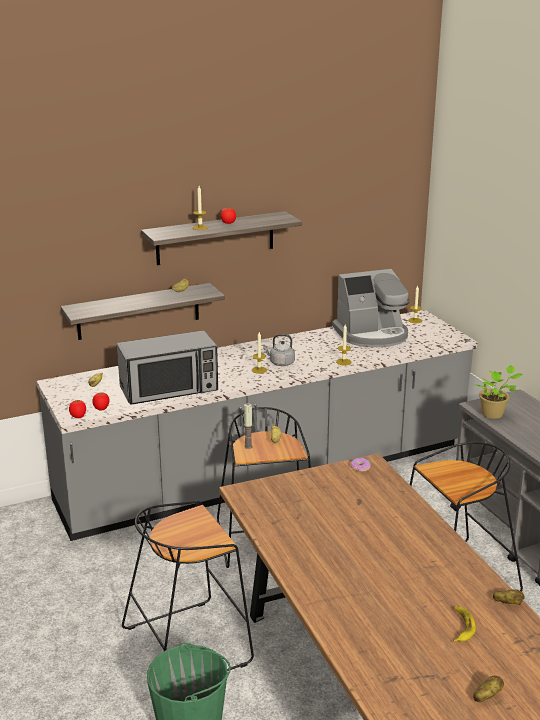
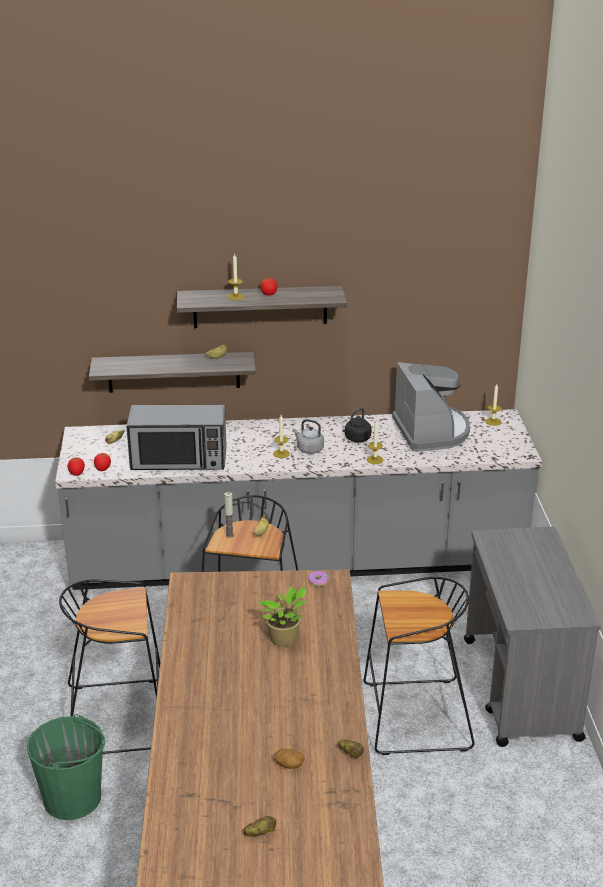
camera: 20 degrees right, 5 degrees up
coffee machine [332,269,410,347] -> coffee machine turned 105 degrees counterclockwise [392,362,470,452]
banana [453,606,476,642] -> potato [274,749,305,769]
potted plant [474,365,523,419] -> potted plant moved to [258,586,306,646]
none -> black kettle [343,408,372,442]

